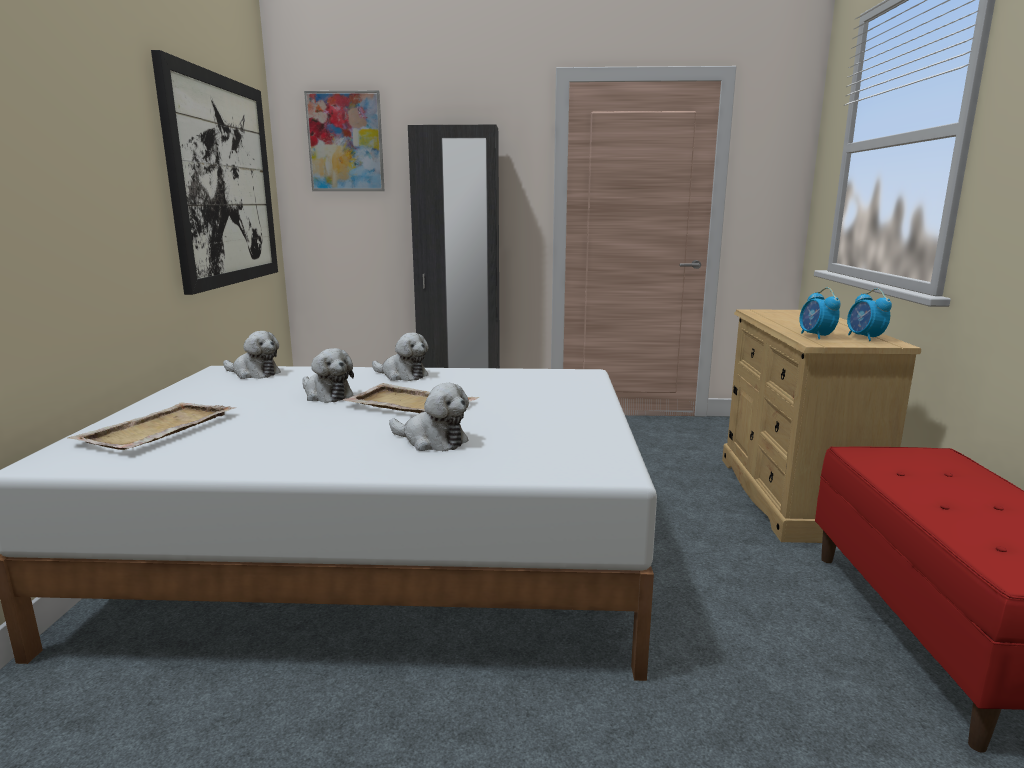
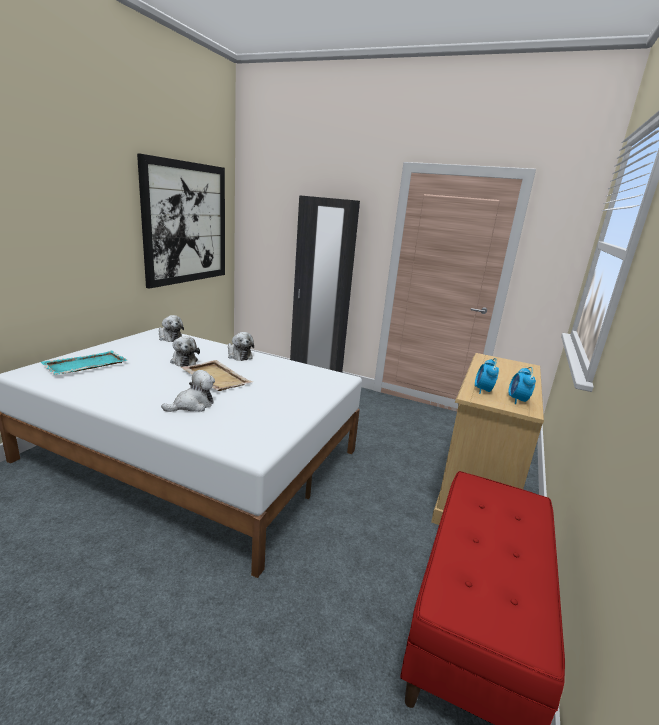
camera: 20 degrees right, 5 degrees up
beige tray [68,402,237,450] -> turquoise tray [41,351,127,375]
picture [304,90,384,191] -> none
plush toy [389,383,469,451] -> plush toy turned 90 degrees counterclockwise [161,370,215,412]

